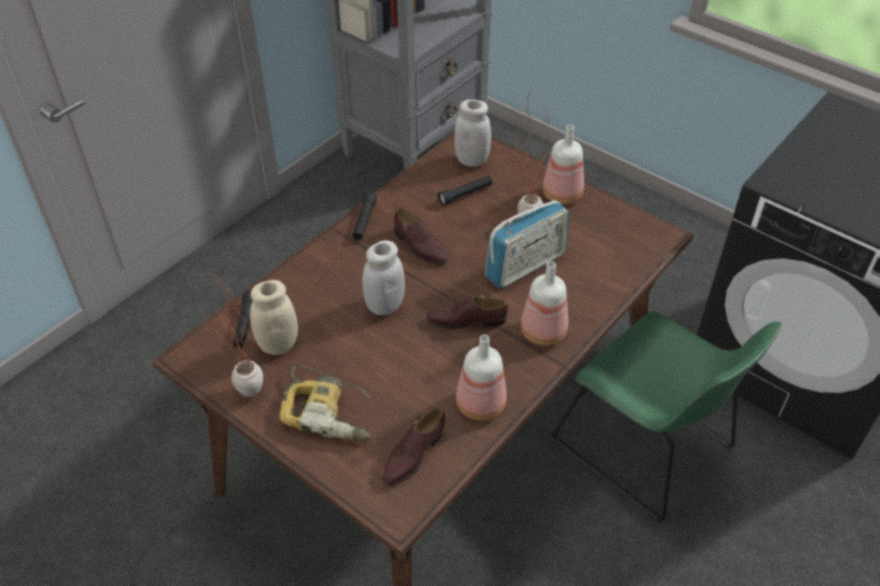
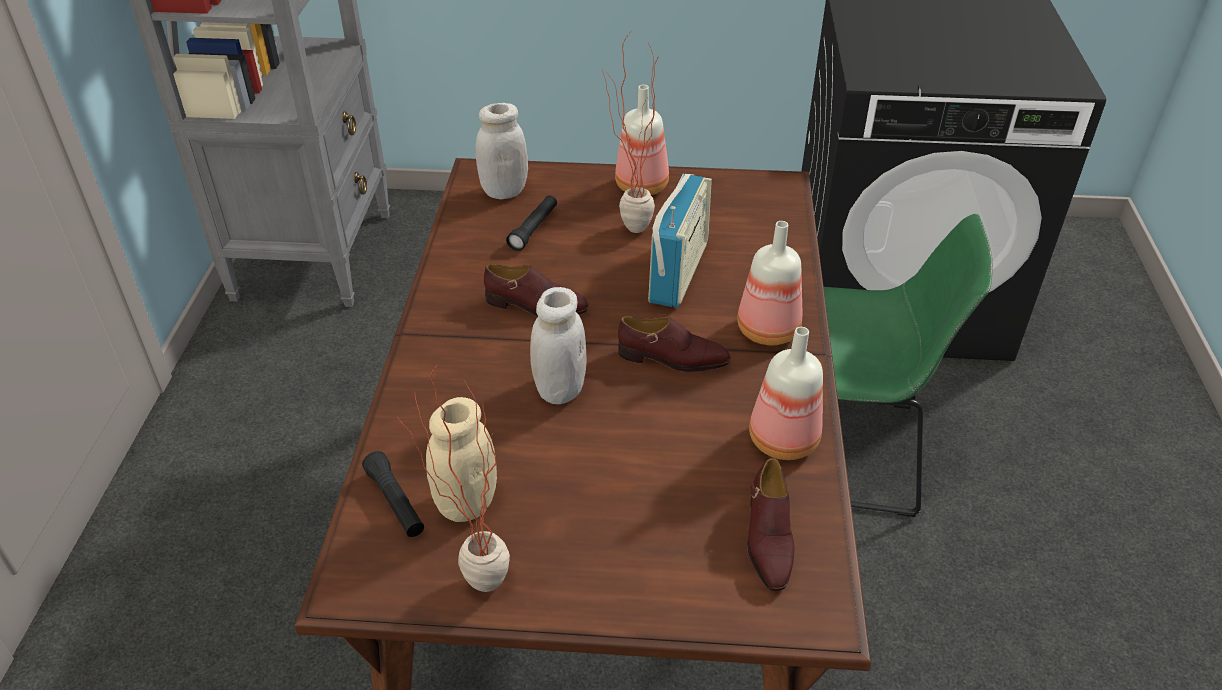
camera: 35 degrees left, 5 degrees down
power drill [280,364,370,442] -> none
black flashlight [353,192,377,240] -> none
brown shoe [427,295,508,329] -> brown shoe turned 135 degrees counterclockwise [618,316,731,372]

